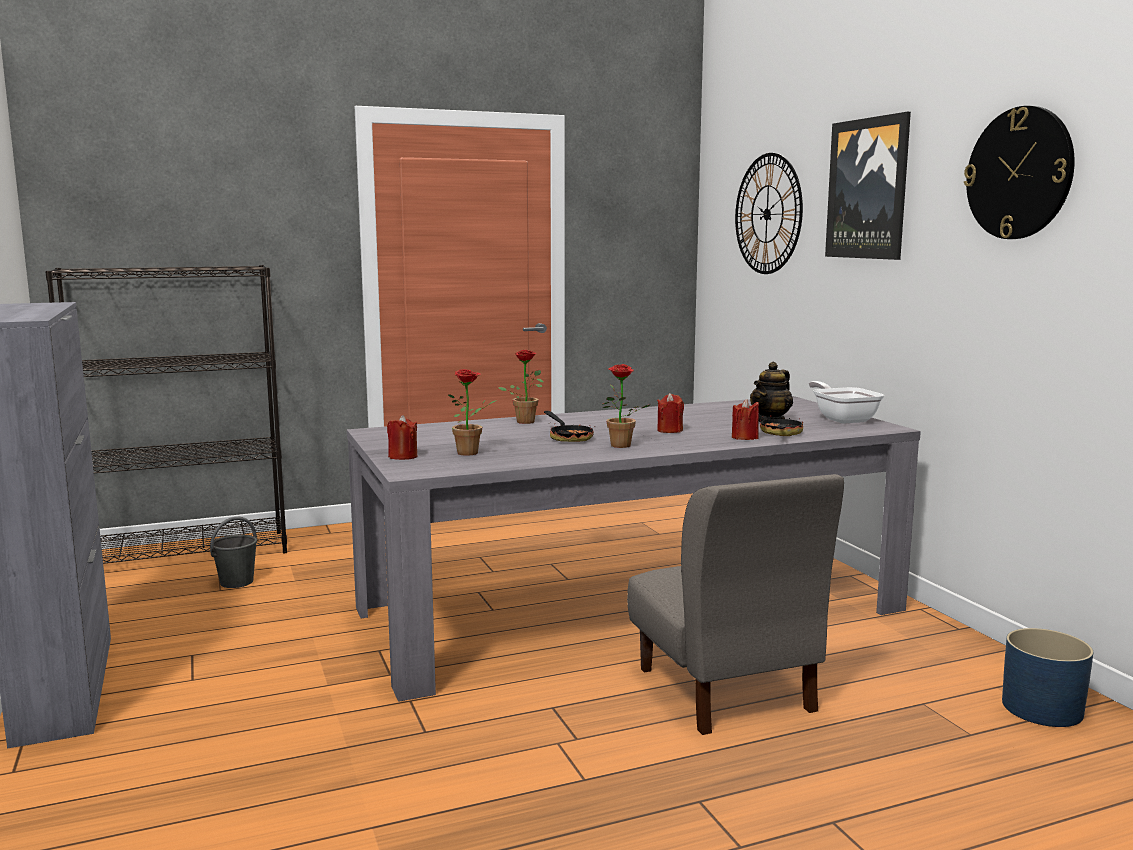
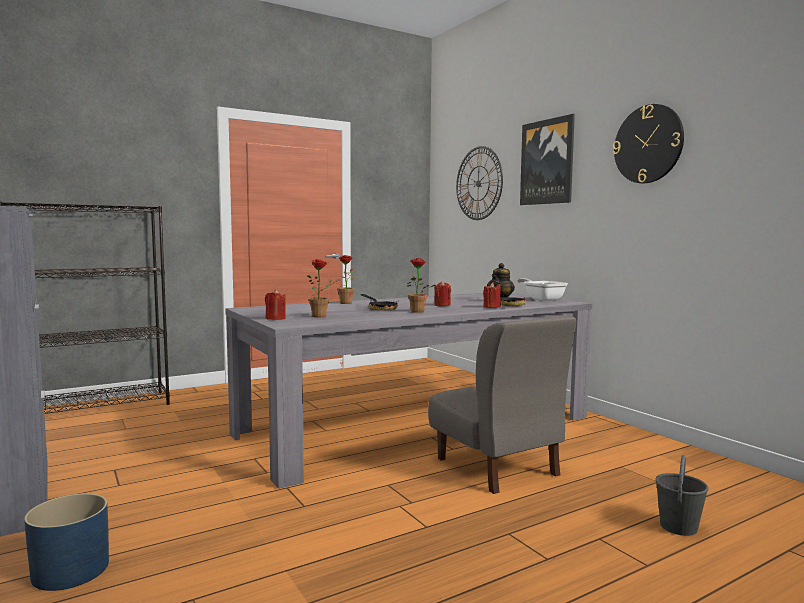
camera: 10 degrees left, 5 degrees down
grey bucket [210,517,257,588] -> grey bucket moved to [656,455,709,536]
blue planter [1002,628,1093,727] -> blue planter moved to [24,493,109,591]

